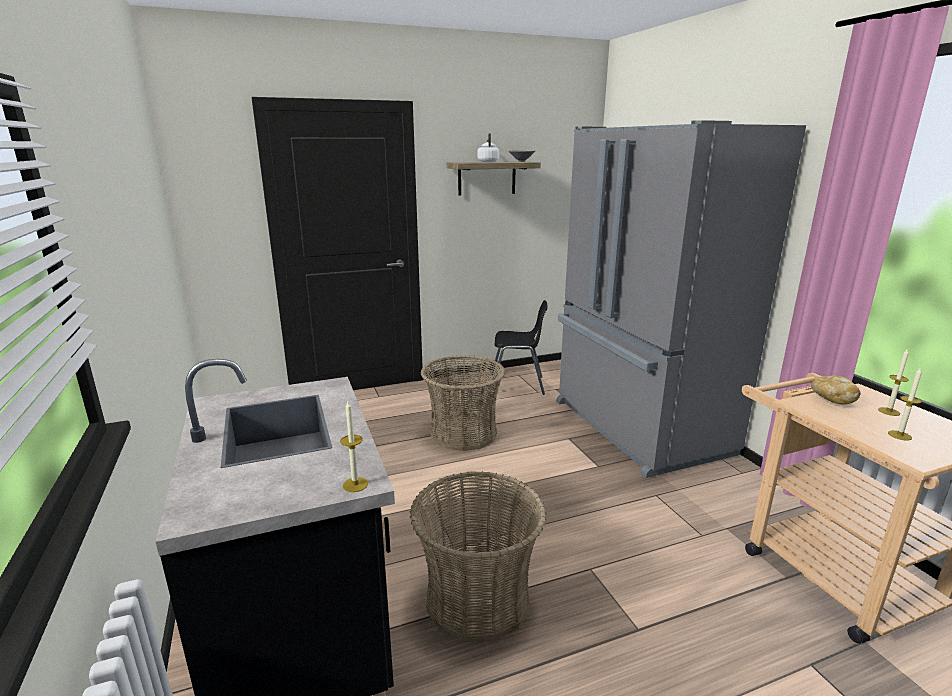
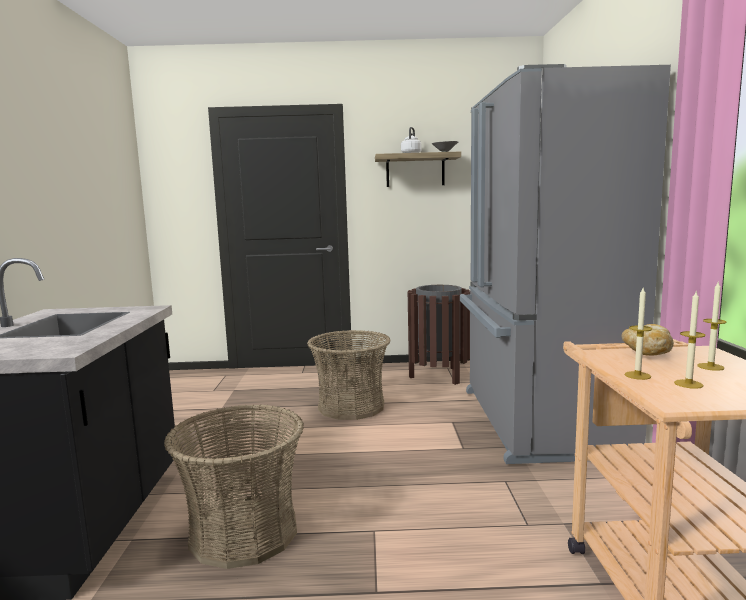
camera: 20 degrees right, 10 degrees down
candle [340,401,368,492] -> candle moved to [624,288,652,380]
black chair [491,300,548,395] -> brown trash can [408,285,470,385]

